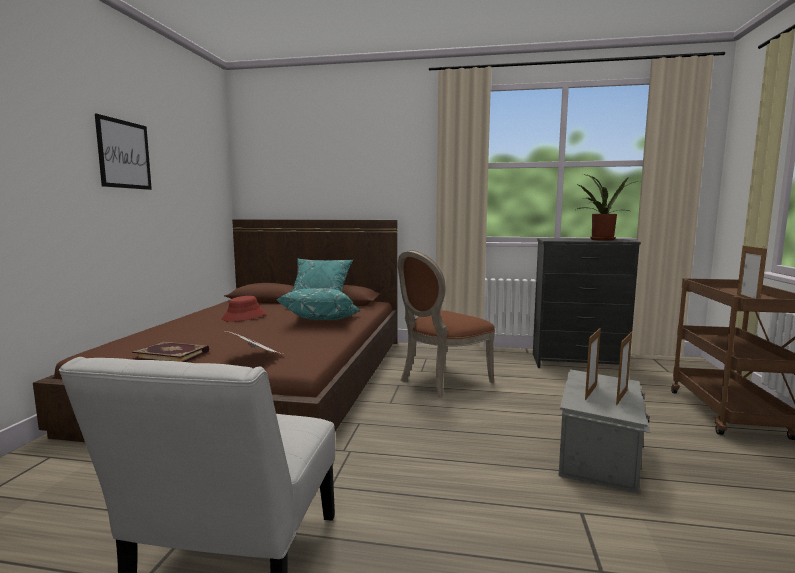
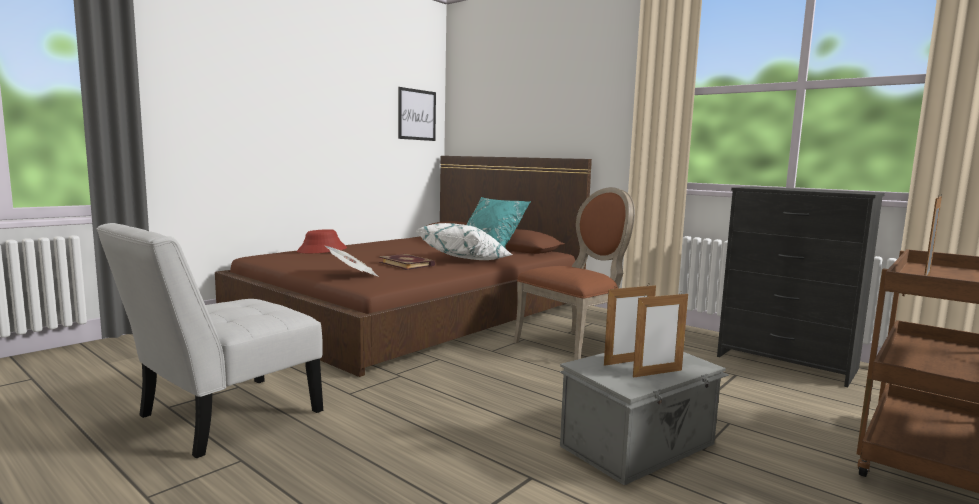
camera: 30 degrees right, 0 degrees up
picture [95,114,152,190] -> picture moved to [398,87,436,141]
book [132,342,209,362] -> book moved to [379,254,435,270]
red hat [222,296,266,322] -> red hat moved to [297,229,347,253]
turquoise pillow [277,288,361,320] -> white pillow [416,223,512,260]
brown chair [398,250,495,397] -> brown chair turned 150 degrees clockwise [514,187,635,360]
potted plant [576,174,639,241] -> none

